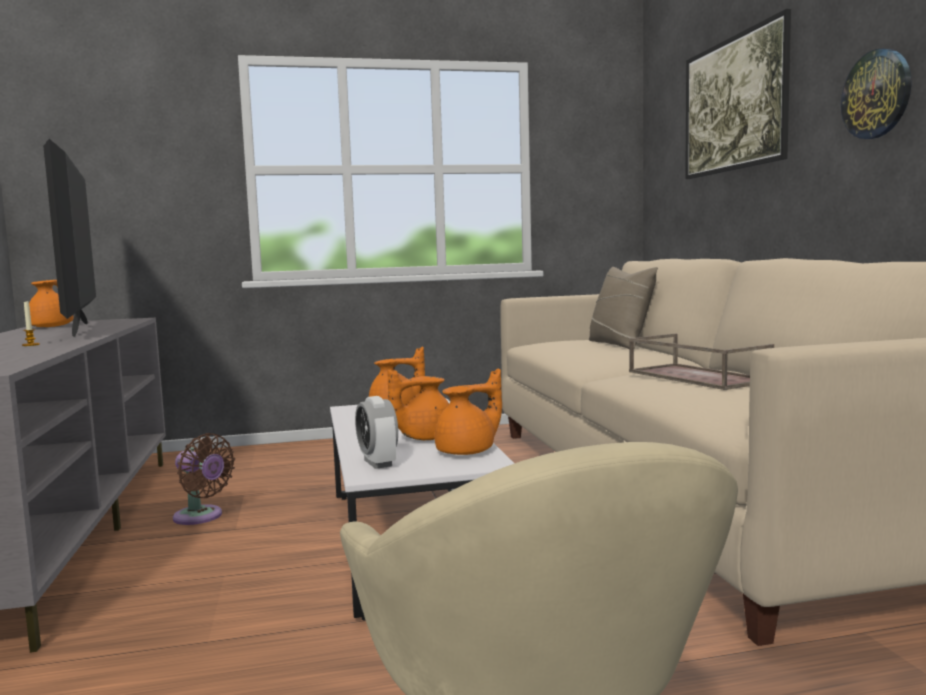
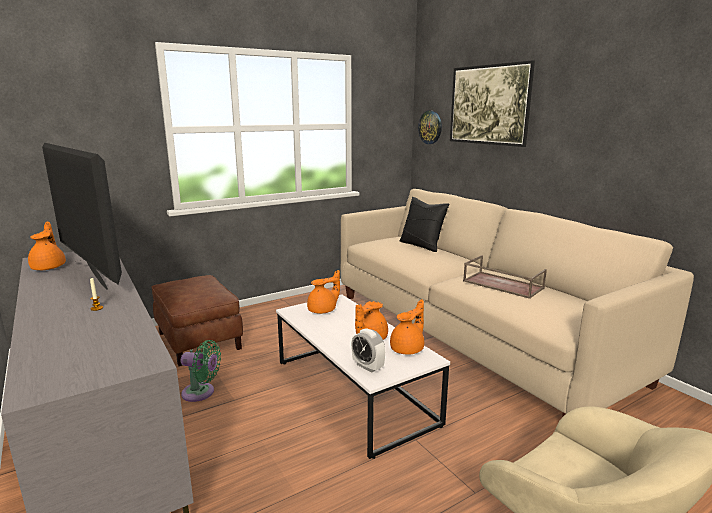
camera: 20 degrees left, 10 degrees up
brown fan [173,433,235,525] -> green fan [181,340,221,402]
beige pillow [589,267,658,349] -> black pillow [399,197,450,252]
wall clock [841,48,912,139] -> wall clock moved to [418,111,442,144]
none -> brown ottoman [152,275,243,366]

